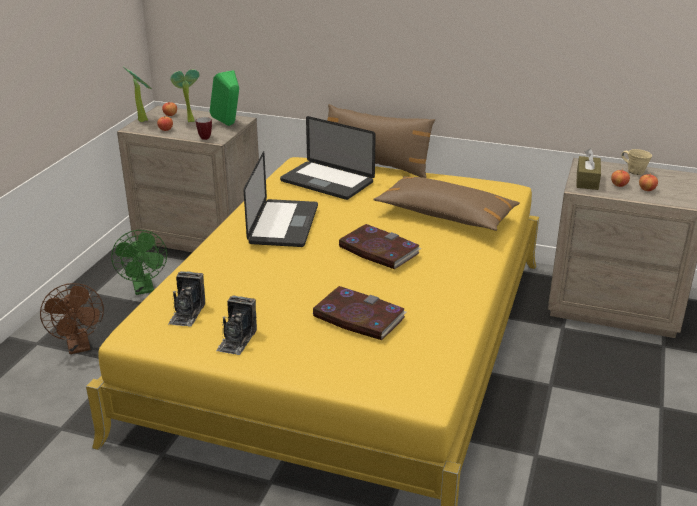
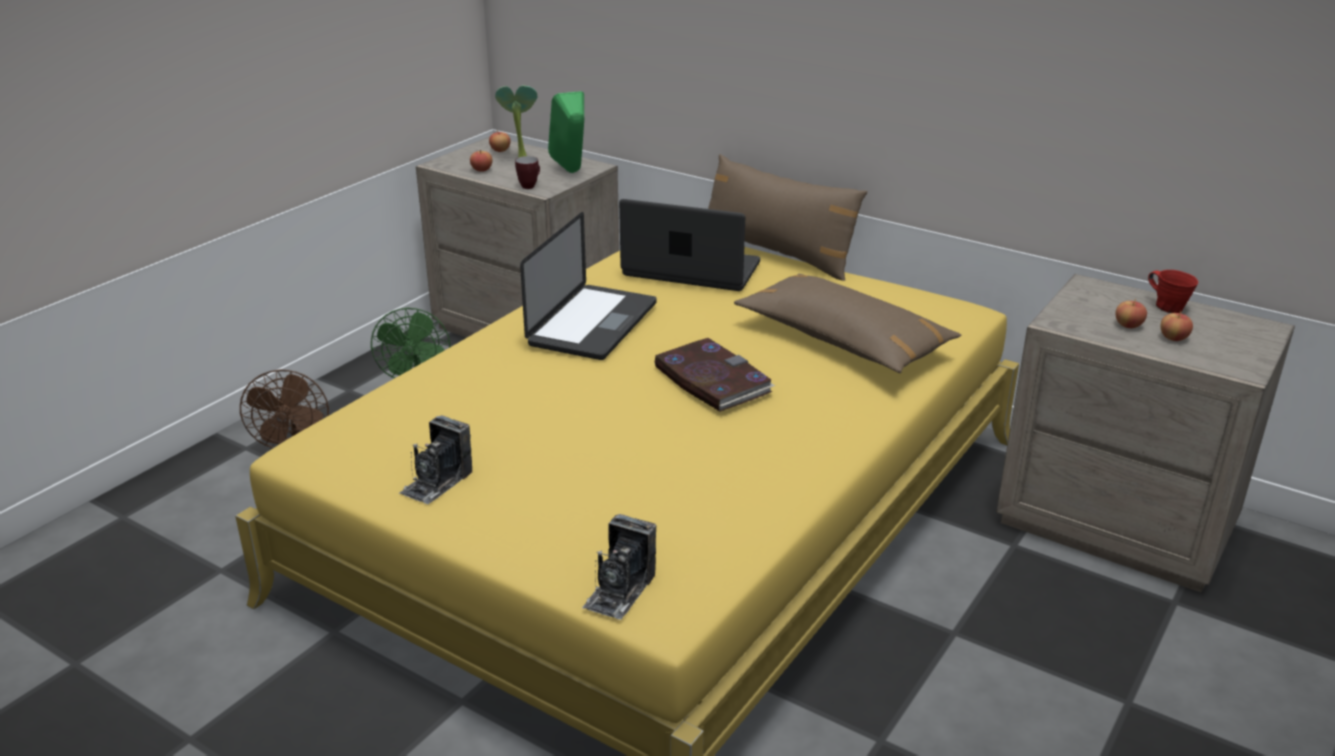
camera: 15 degrees right, 0 degrees up
potted plant [123,66,152,122] -> none
camera [168,271,205,327] -> camera moved to [582,514,656,620]
laptop [280,116,376,200] -> laptop turned 150 degrees clockwise [619,199,760,291]
book [312,286,406,340] -> none
brown tissue box [576,149,601,190] -> none
beige mug [621,149,652,175] -> red mug [1148,270,1198,313]

